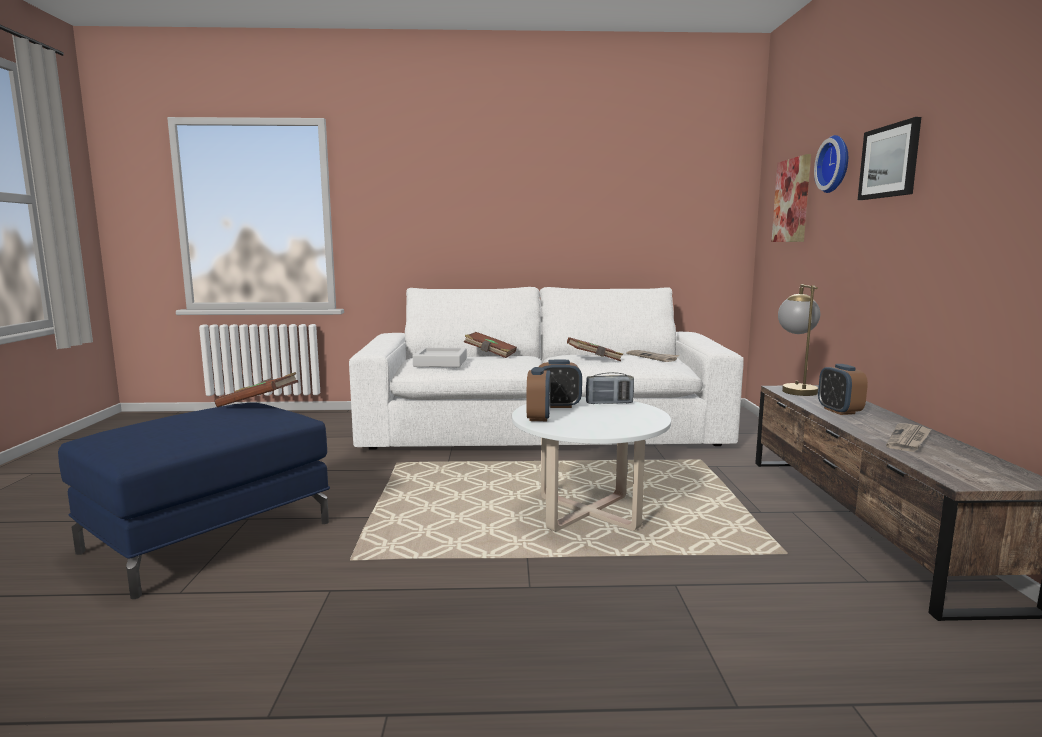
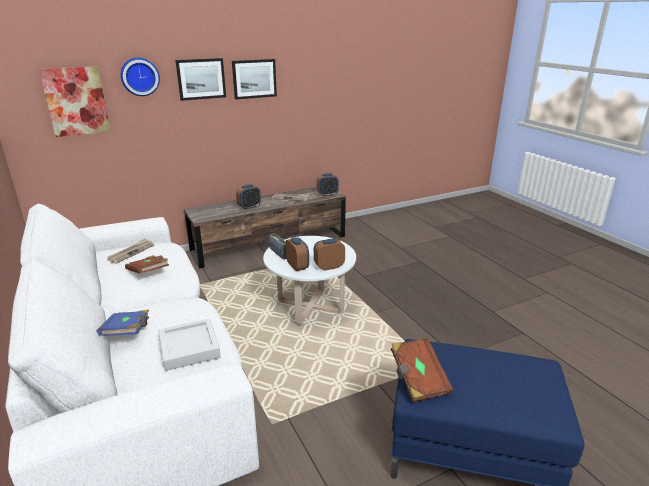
camera: 115 degrees left, 15 degrees up
brown book [464,332,517,358] -> blue book [97,310,149,337]
table lamp [778,284,820,396] -> none
none -> picture [232,59,277,100]
none -> alarm clock [316,173,339,197]

